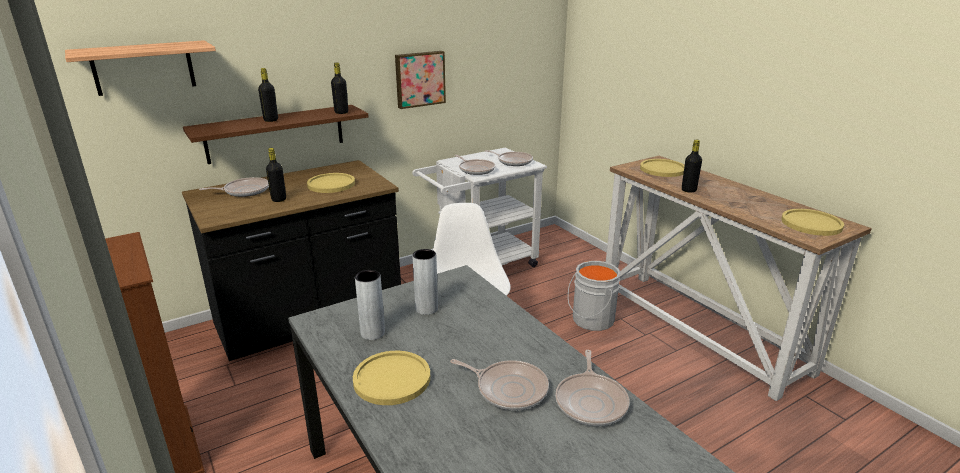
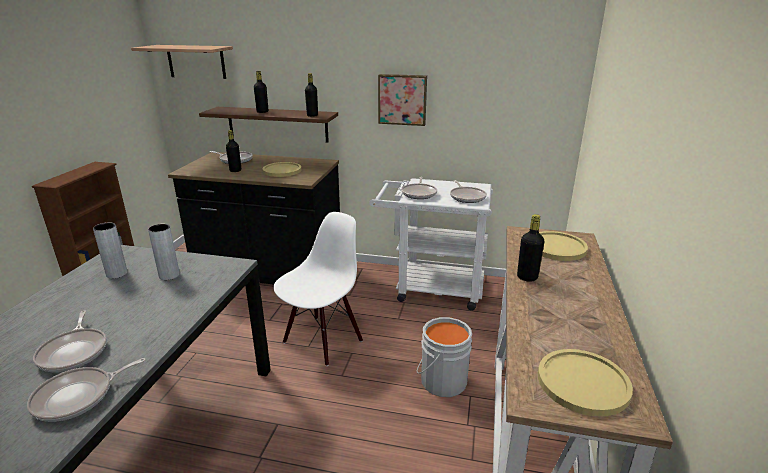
camera: 45 degrees right, 0 degrees up
yellow plate [353,351,430,405] -> none

